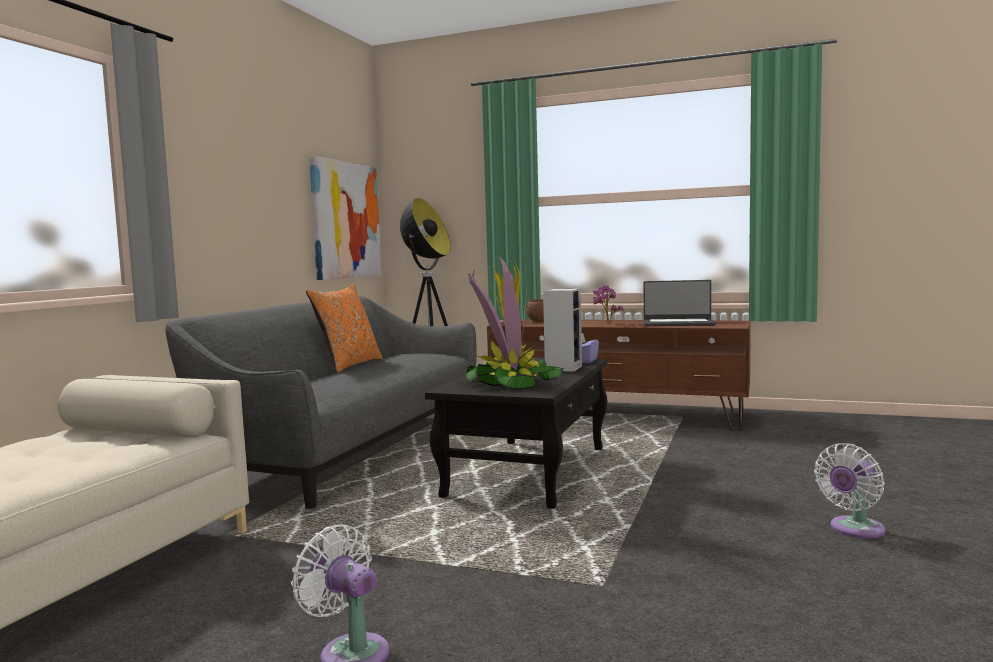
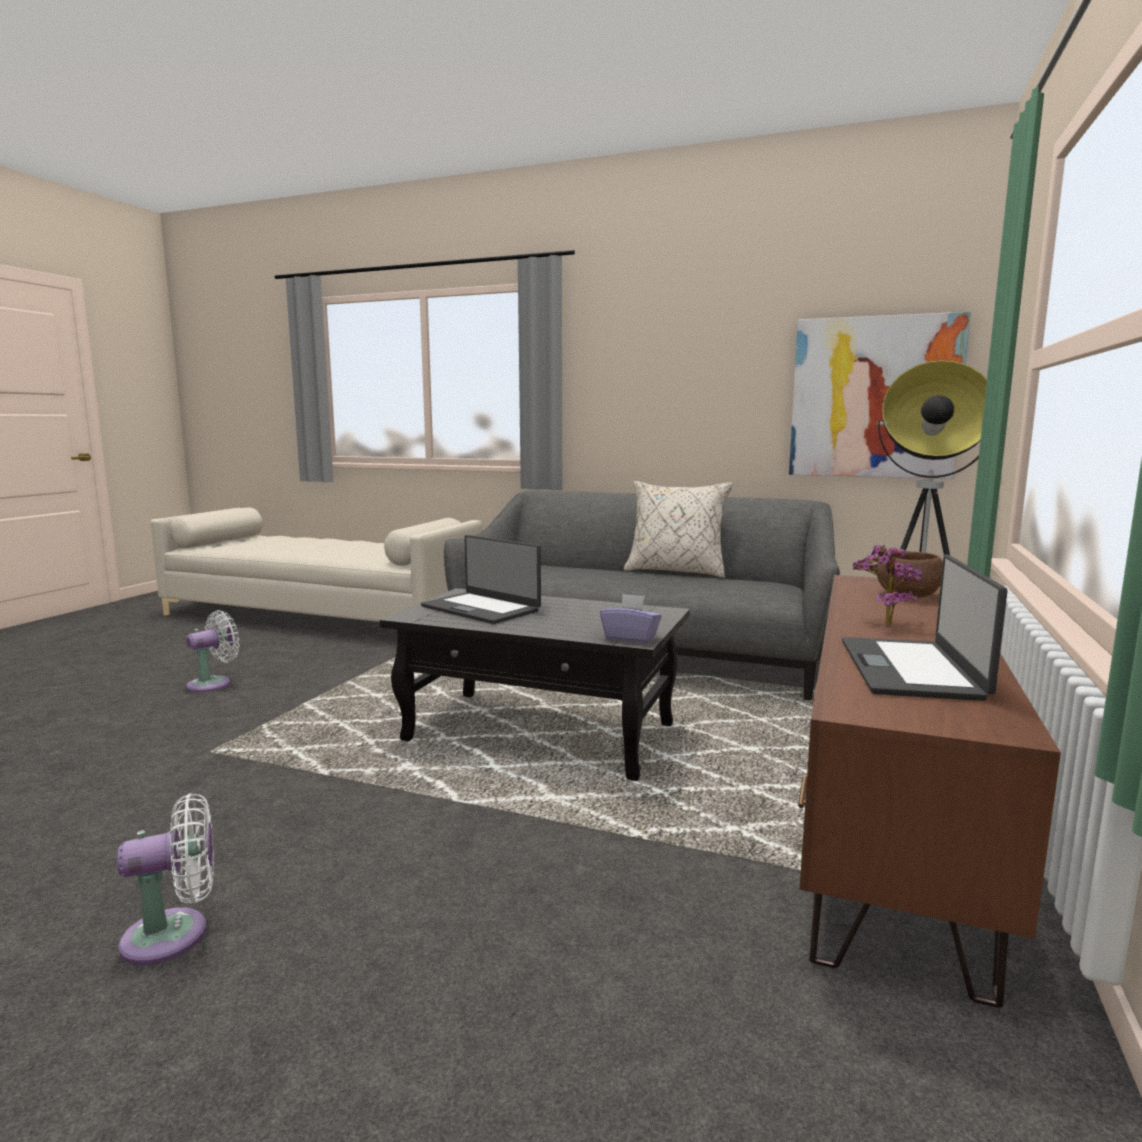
camera: 90 degrees right, 5 degrees up
orange pillow [306,284,383,373] -> beige pillow [624,481,732,578]
potted plant [466,255,563,390] -> laptop [421,535,541,624]
speaker [543,289,582,372] -> none
white fan [814,443,885,538] -> white fan turned 105 degrees clockwise [117,793,214,965]

